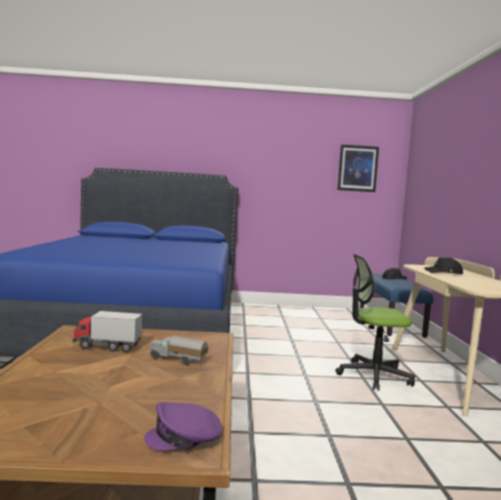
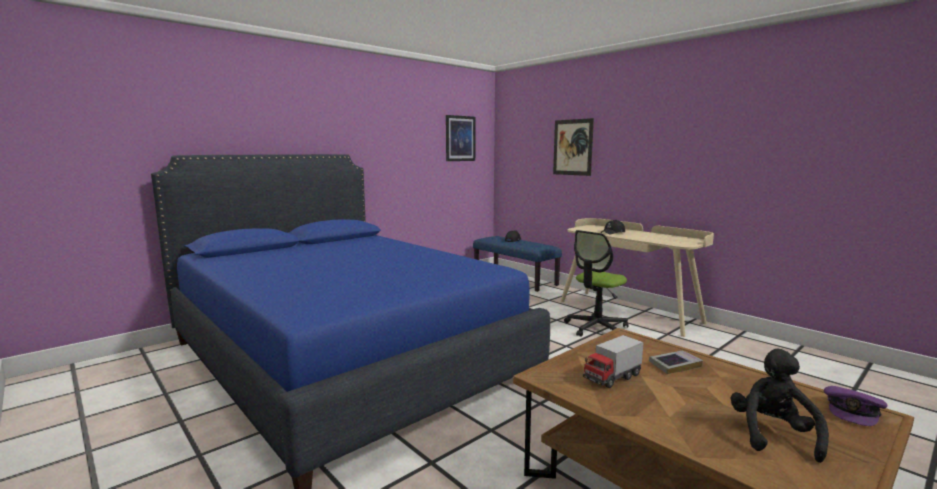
camera: 40 degrees left, 5 degrees up
toy truck [148,336,208,365] -> book [649,350,703,374]
none -> picture [553,118,594,176]
none -> black plush toy [731,349,829,463]

